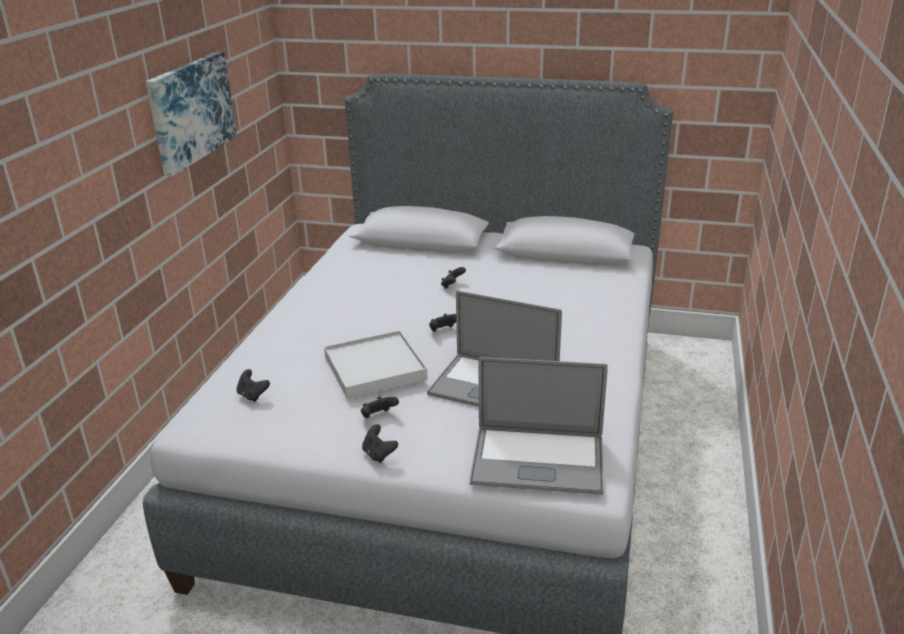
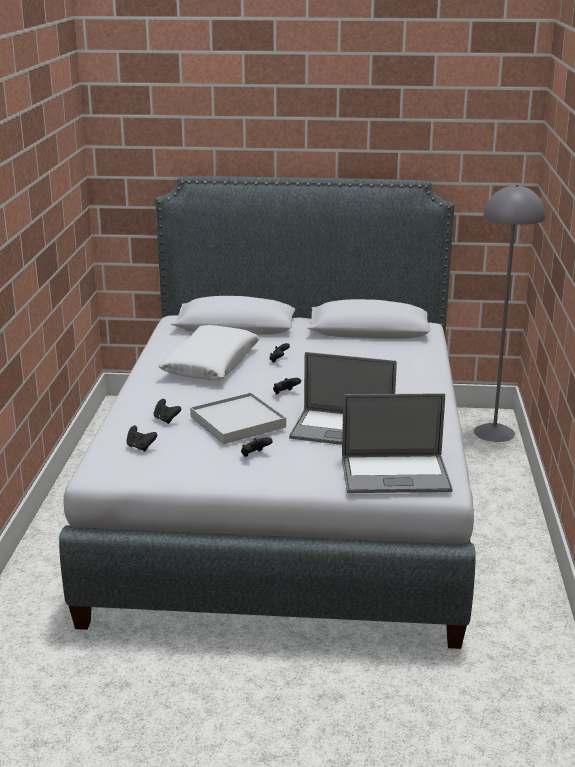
camera: 10 degrees left, 5 degrees down
picture [146,51,237,177] -> none
black game controller [362,424,398,463] -> black game controller moved to [153,399,181,424]
none -> white pillow [158,325,260,381]
none -> grey floor lamp [474,185,545,442]

